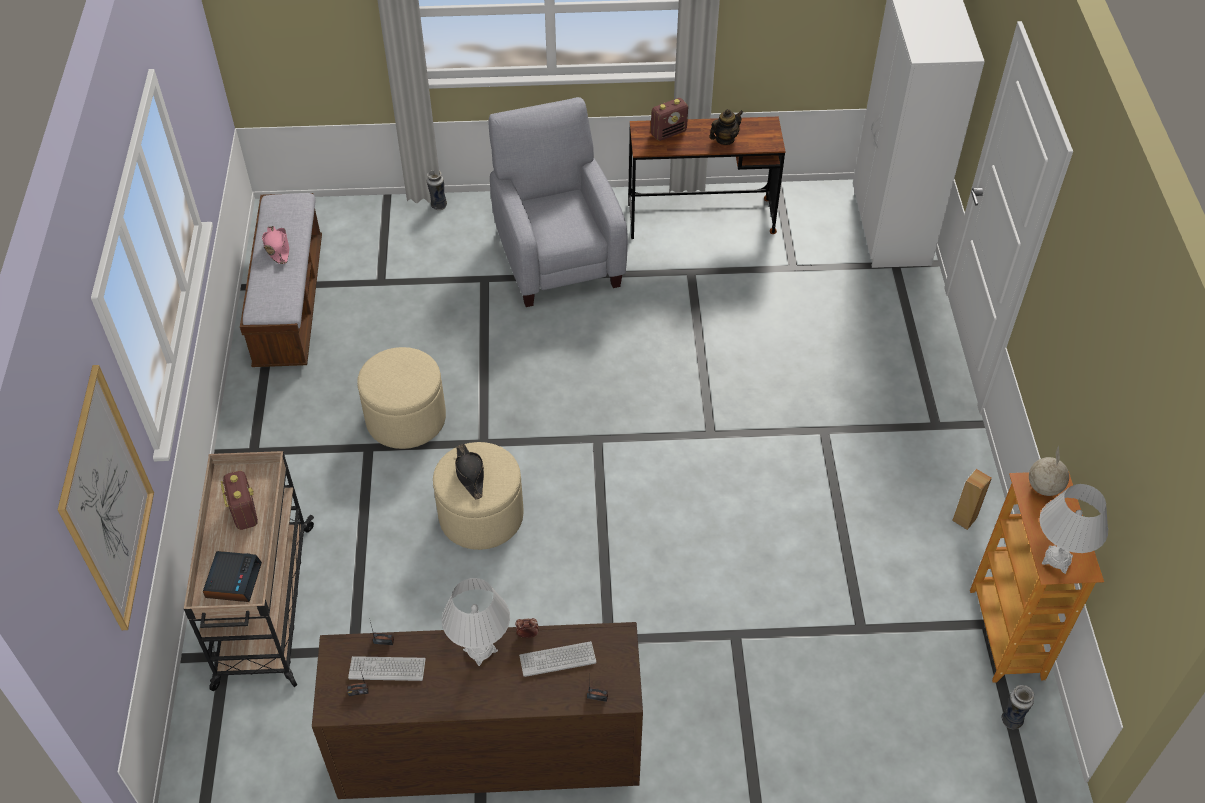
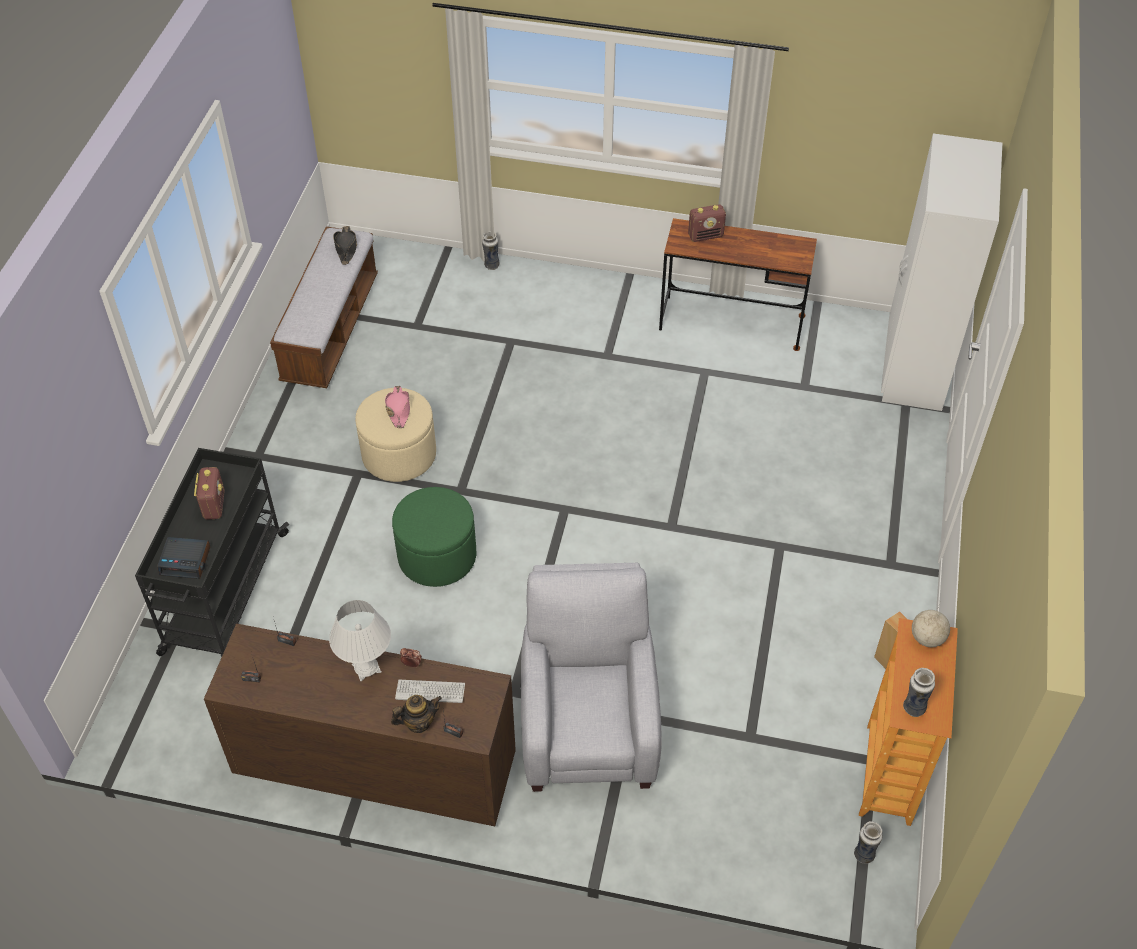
camera: 15 degrees right, 0 degrees up
picture [58,365,154,630] -> none
beige cart [184,451,314,691] -> black cart [135,448,289,657]
alarm clock [203,551,262,602] -> alarm clock turned 75 degrees clockwise [157,537,210,579]
pink hat [262,226,289,264] -> pink hat moved to [385,386,410,428]
keyboard [348,656,426,681] -> none
beige ottoman [433,442,524,550] -> green ottoman [392,487,476,587]
black hat [455,444,484,499] -> black hat moved to [333,226,357,265]
grey armchair [489,97,628,307] -> grey armchair moved to [521,563,662,792]
teapot [709,109,743,145] -> teapot moved to [391,695,442,733]
white table lamp [1039,484,1108,574] -> vase [903,668,935,717]

